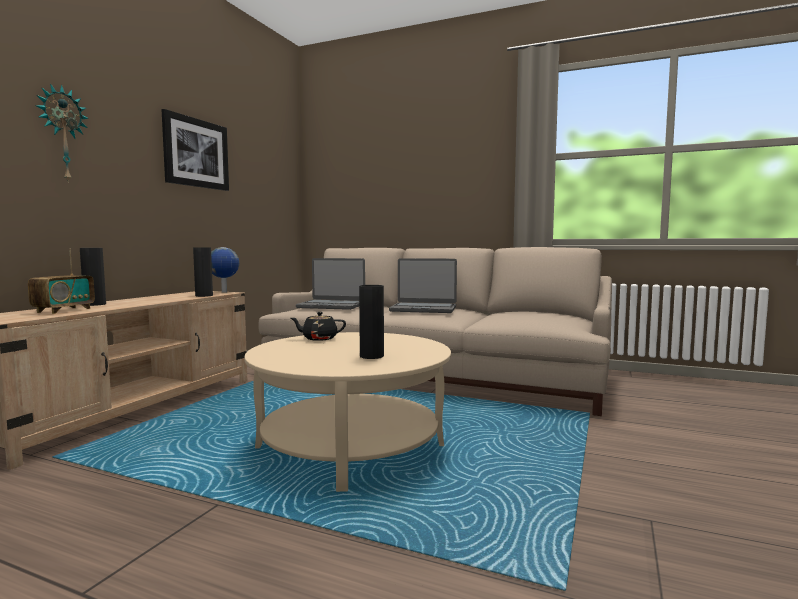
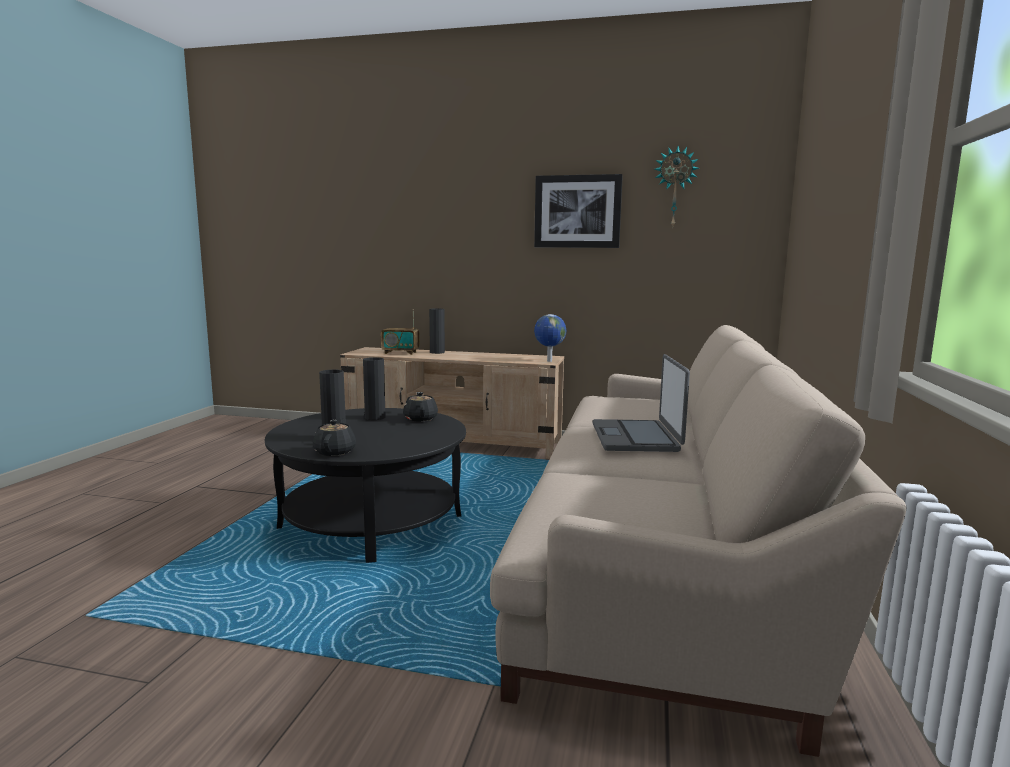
camera: 80 degrees right, 5 degrees up
wall clock [36,83,89,183] -> wall clock moved to [654,146,699,227]
black vase [193,247,213,297] -> black vase moved to [363,357,386,420]
beige coffee table [245,332,451,492] -> black coffee table [265,408,466,563]
laptop [296,258,365,310] -> none
none -> black teapot [313,418,356,456]

